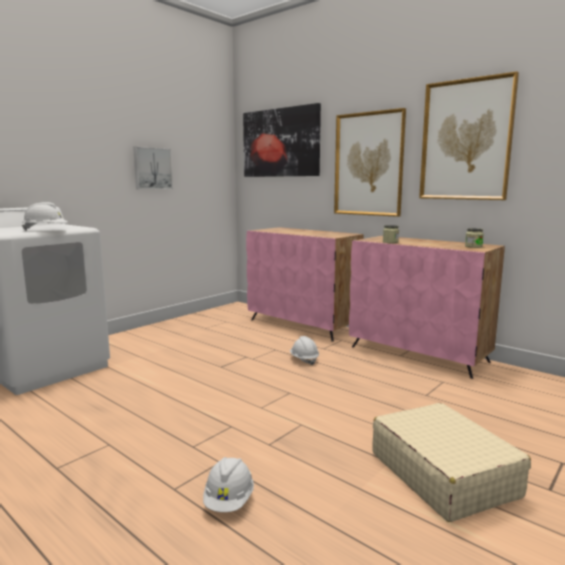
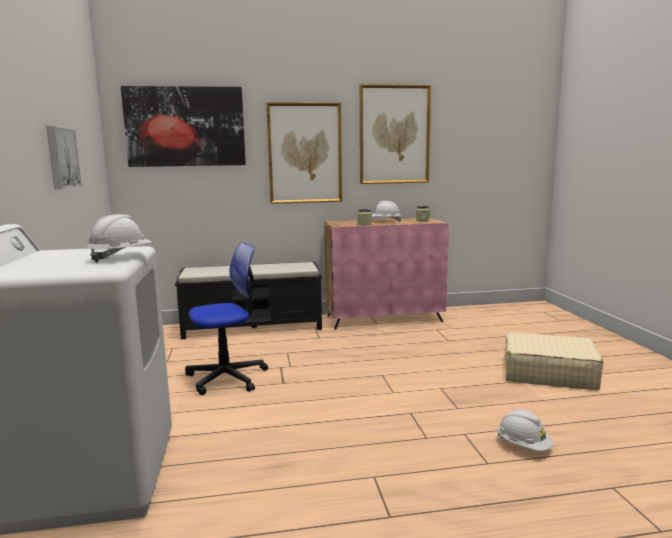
camera: 50 degrees left, 0 degrees up
pink cabinet [246,227,364,342] -> black bench [175,261,322,339]
white hard hat [290,336,319,365] -> white hard hat moved to [371,201,402,222]
none -> office chair [185,242,268,395]

